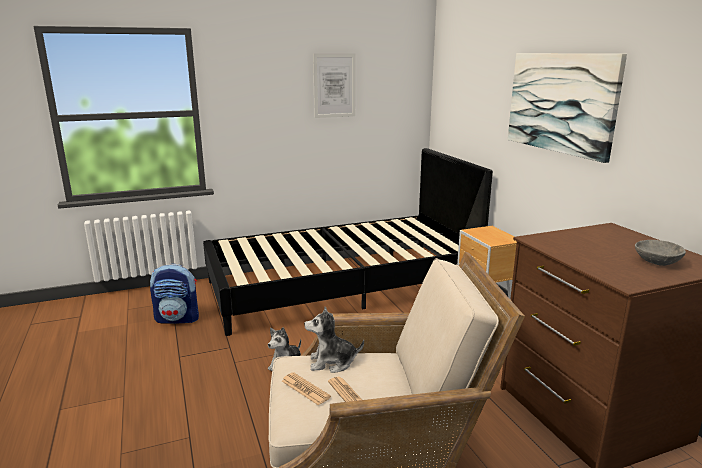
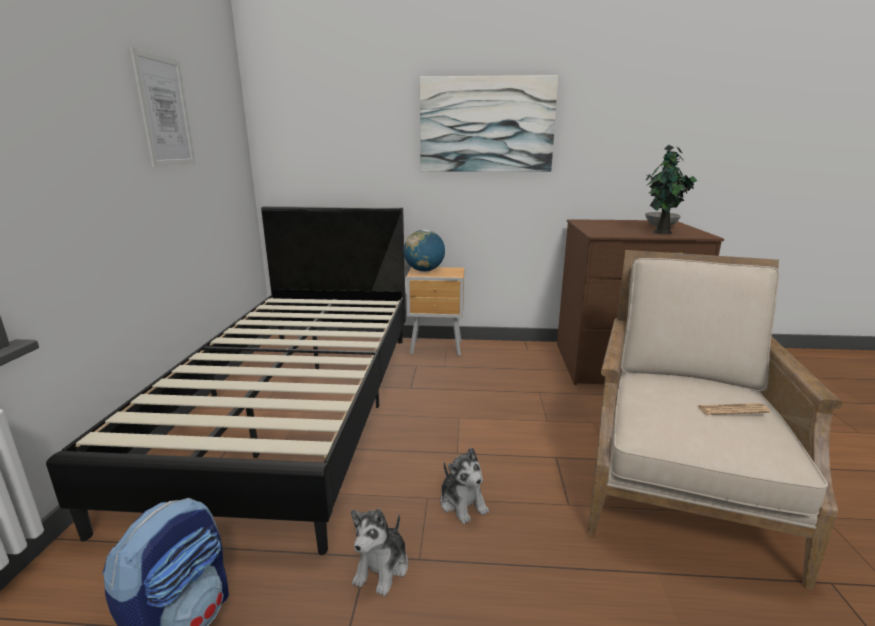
camera: 65 degrees left, 0 degrees up
newspaper [282,372,331,405] -> none
plush toy [304,307,364,373] -> plush toy moved to [351,509,408,596]
none -> globe [404,229,445,272]
none -> potted plant [646,145,697,234]

